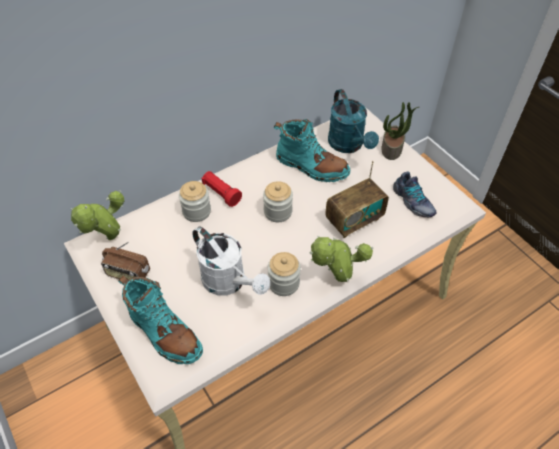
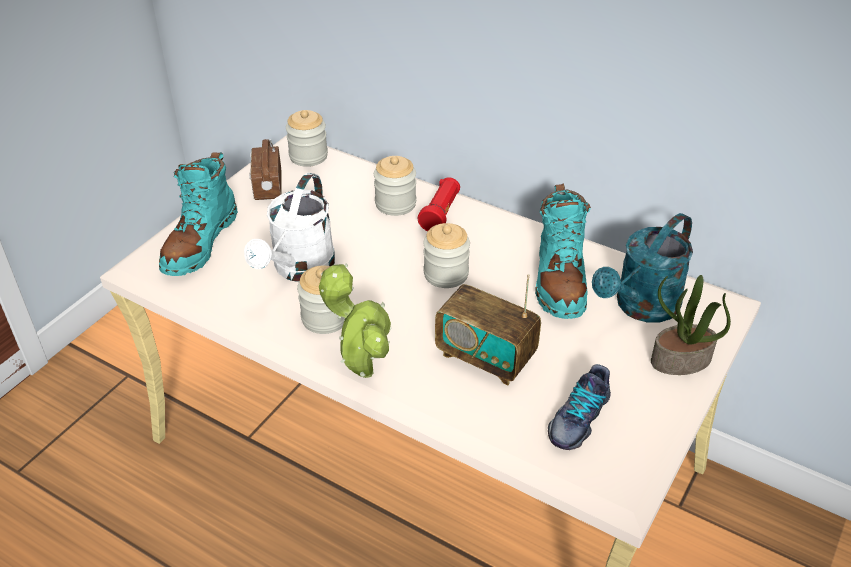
camera: 65 degrees right, 10 degrees down
potted plant [71,190,125,240] -> jar [286,110,328,167]

